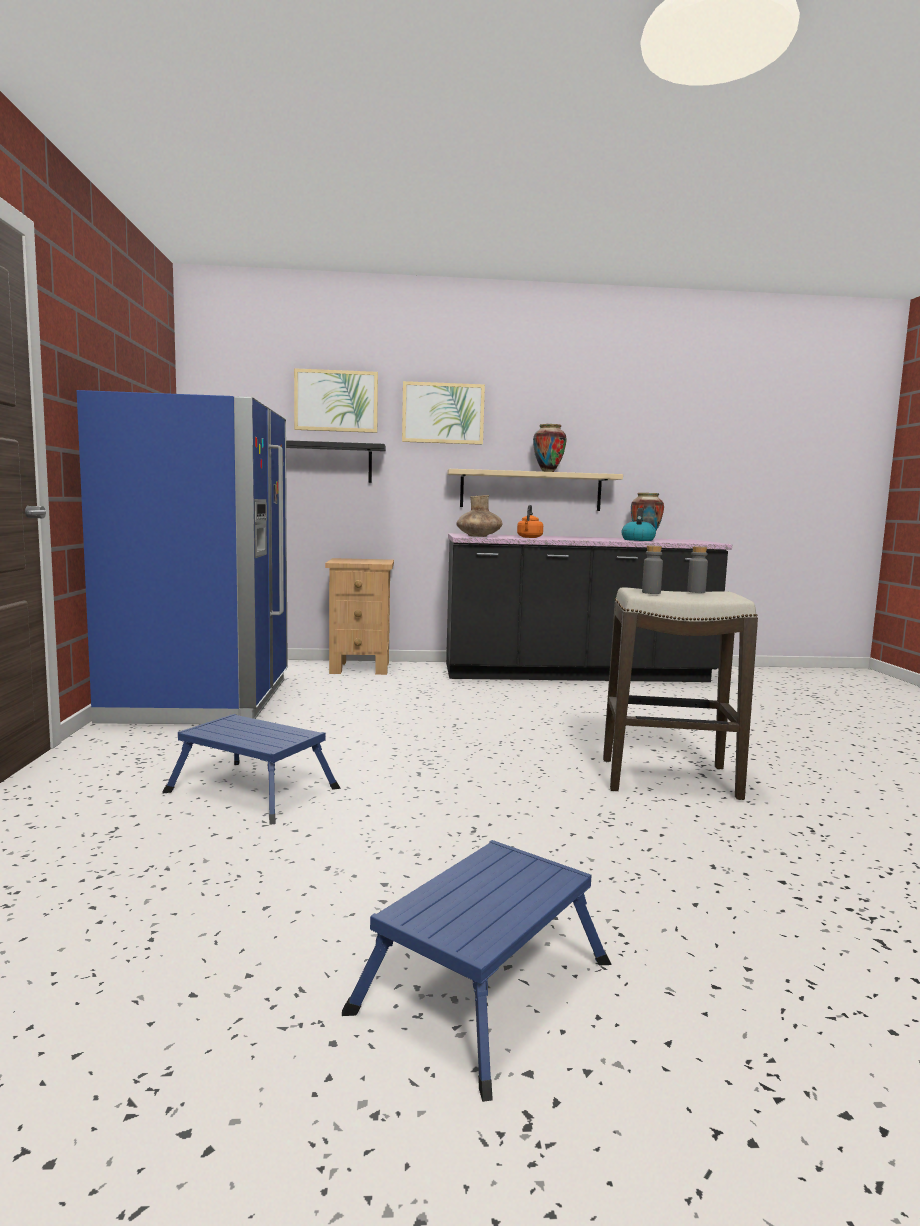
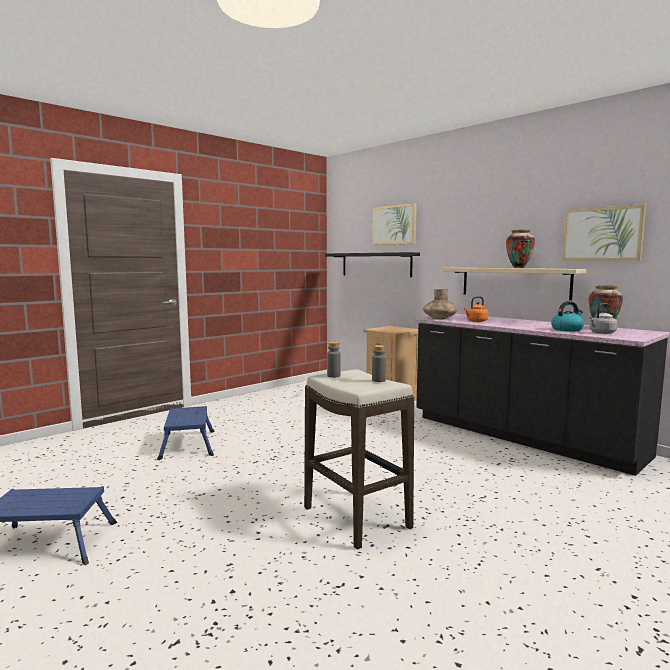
camera: 50 degrees right, 0 degrees up
blue fridge [77,390,288,724] -> none
picture [402,381,485,445] -> picture moved to [562,204,646,261]
none -> grey kettle [589,303,617,334]

